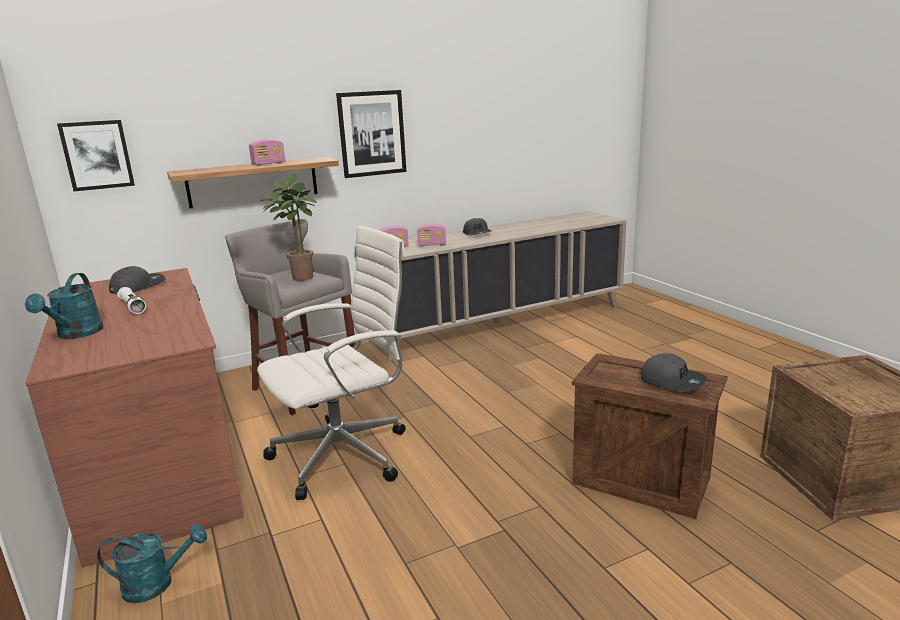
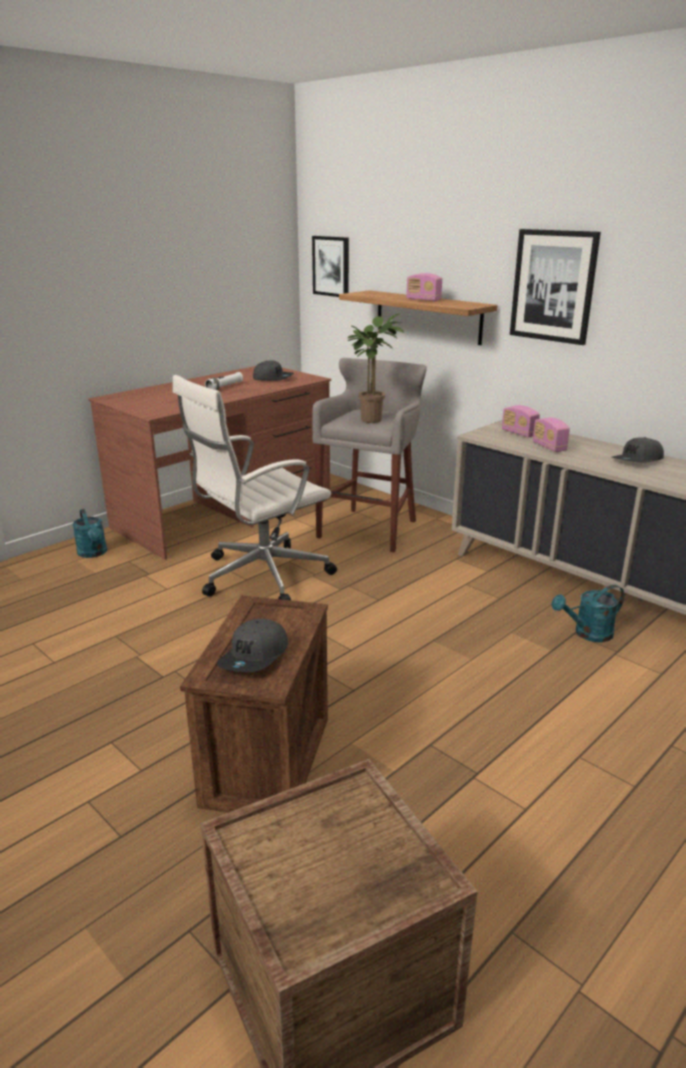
camera: 70 degrees right, 5 degrees up
turquoise watering can [25,273,104,339] -> turquoise watering can moved to [551,585,624,642]
white office chair [257,225,406,500] -> white office chair turned 105 degrees clockwise [173,375,337,600]

